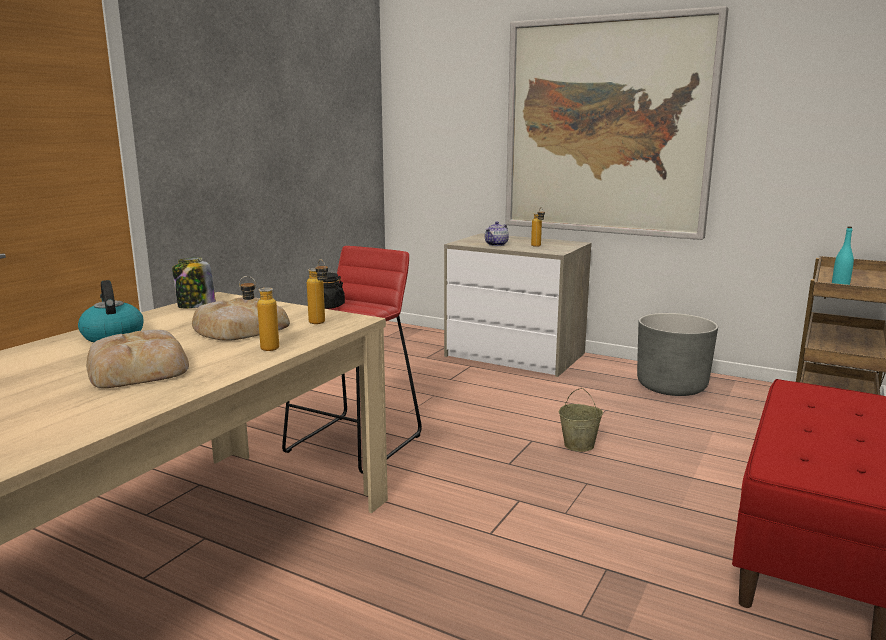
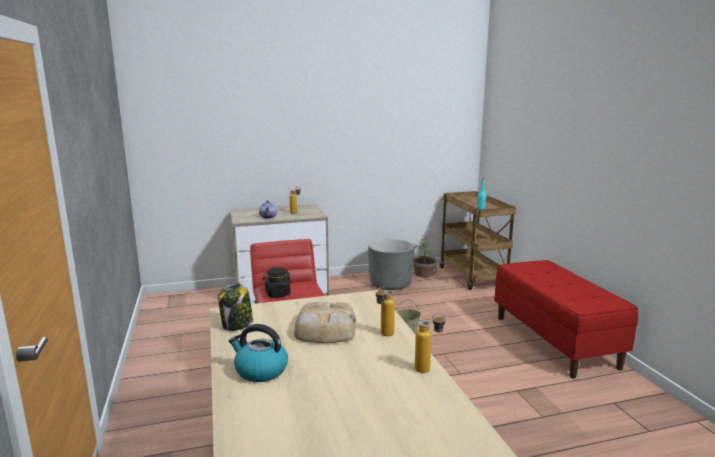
camera: 45 degrees left, 0 degrees up
bread [86,330,189,388] -> none
bottle [307,259,328,324] -> bottle moved to [415,313,446,373]
picture [505,6,729,240] -> none
none -> potted plant [413,237,438,278]

